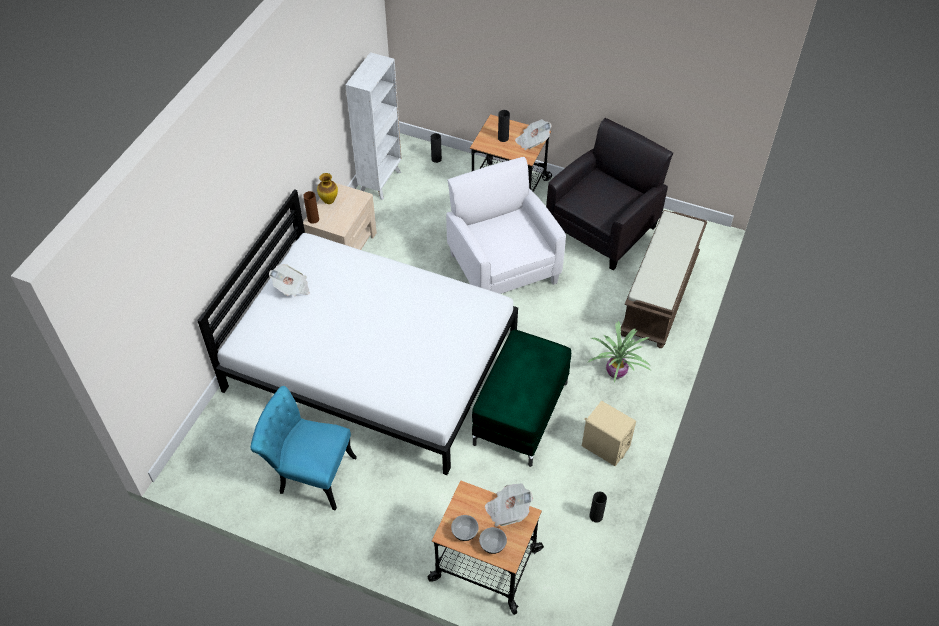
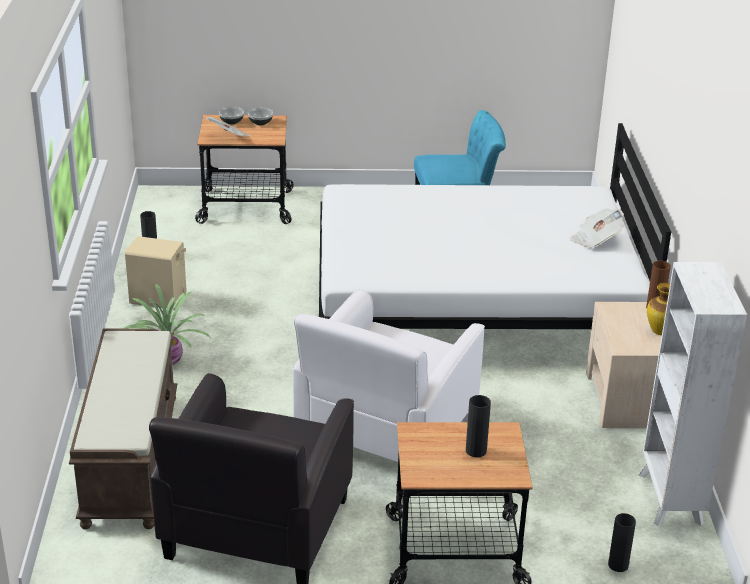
camera: 155 degrees right, 20 degrees down
white armchair [446,157,566,294] -> white armchair turned 75 degrees clockwise [293,289,485,462]
green ottoman [472,330,571,467] -> none
newspaper [515,119,552,150] -> none

